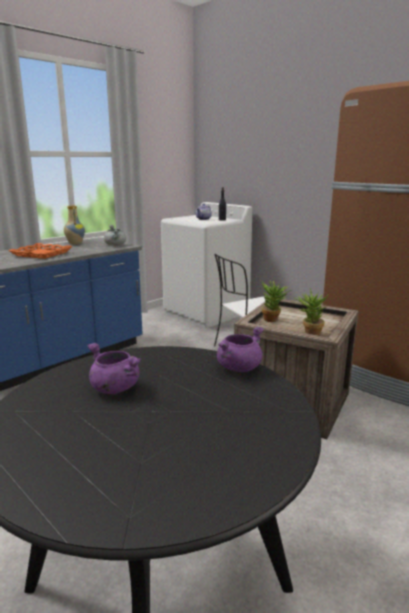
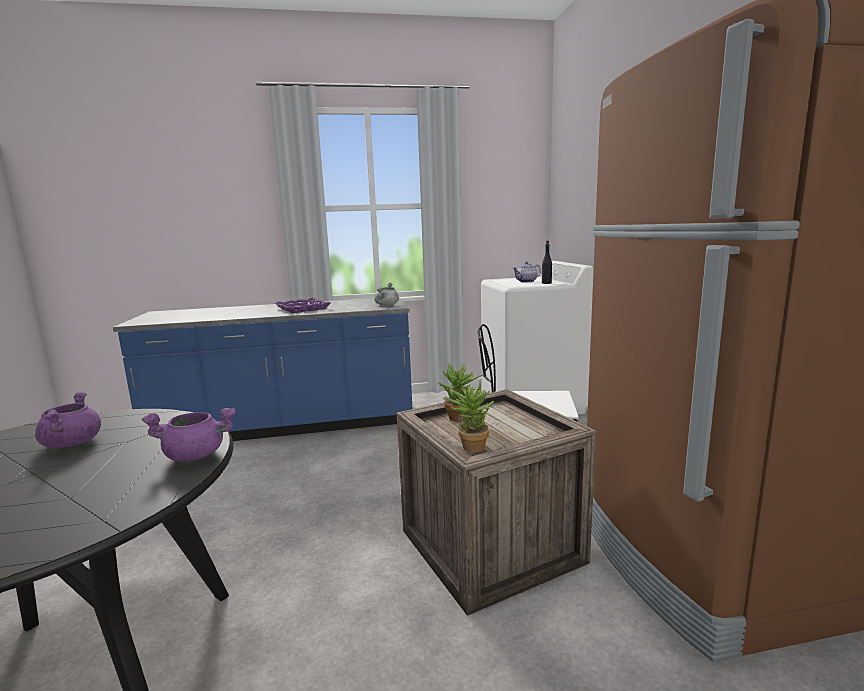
camera: 35 degrees right, 5 degrees down
orange tray [8,243,72,259] -> purple tray [275,298,331,313]
vase [64,206,85,245] -> none

